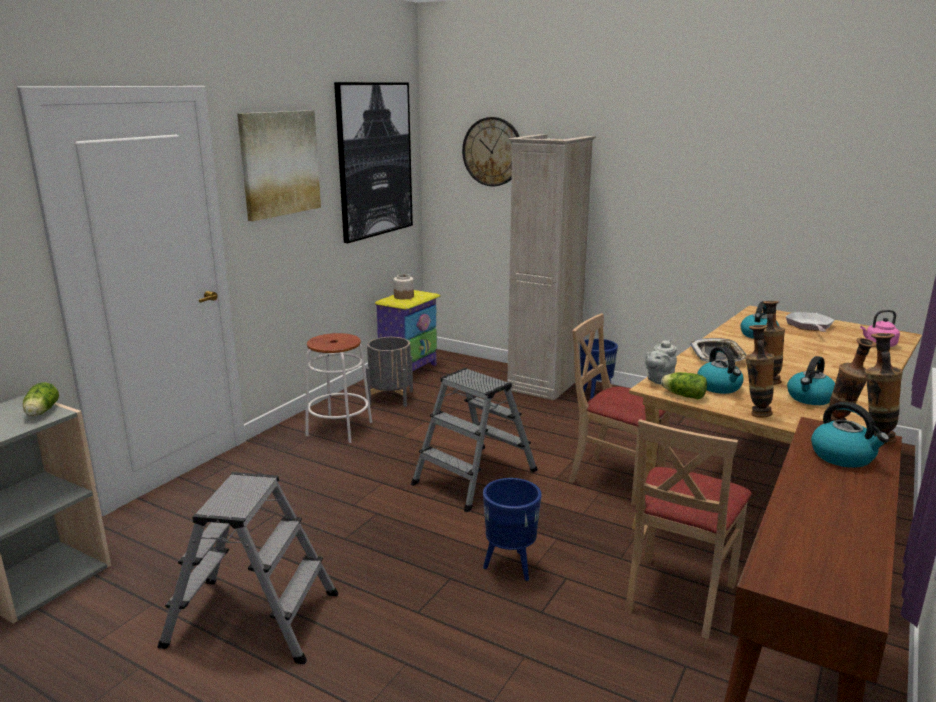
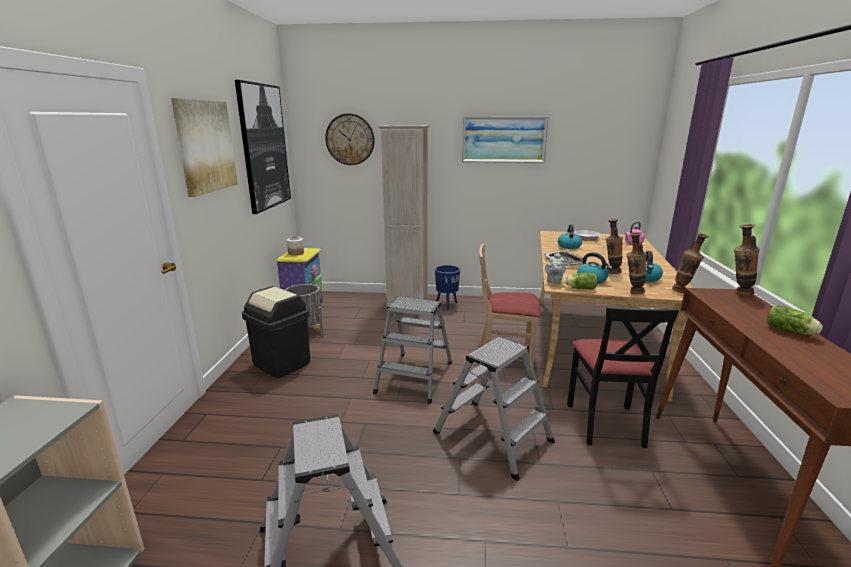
camera: 25 degrees left, 0 degrees up
lettuce [23,382,59,416] -> lettuce moved to [767,305,823,335]
white stool [305,333,372,443] -> black trash can [242,286,310,378]
blue planter [483,478,542,581] -> grey step ladder [433,335,555,481]
beige chair [625,419,752,639] -> black chair [567,307,679,448]
kettle [811,402,889,468] -> none
none -> picture [462,116,549,163]

